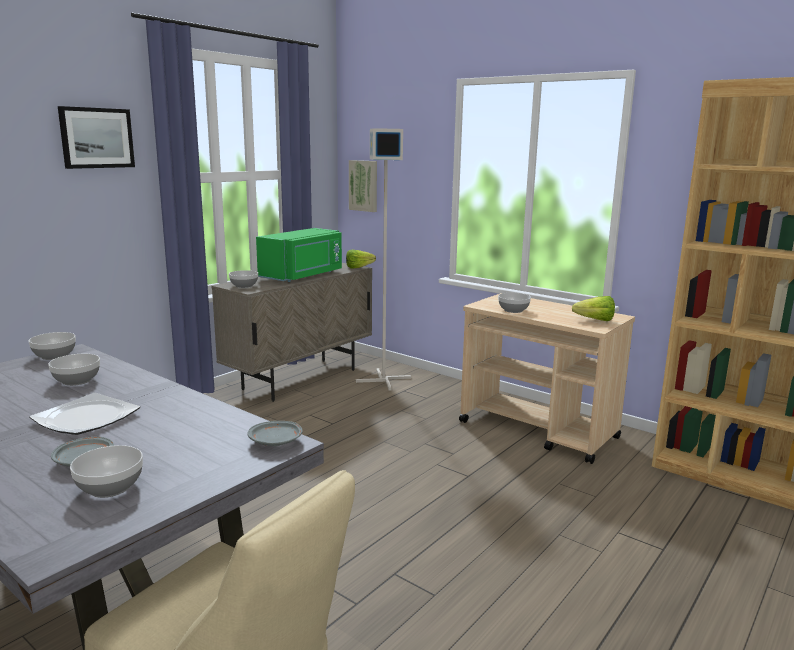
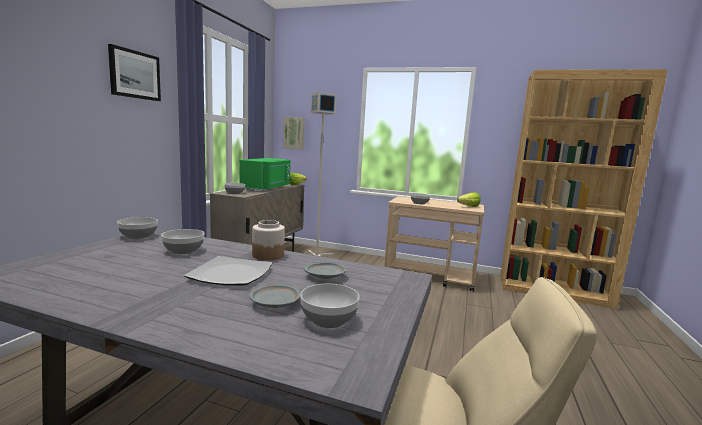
camera: 20 degrees left, 5 degrees down
grey plate [247,421,303,446] -> grey plate moved to [304,261,347,279]
none -> jar [252,220,285,260]

